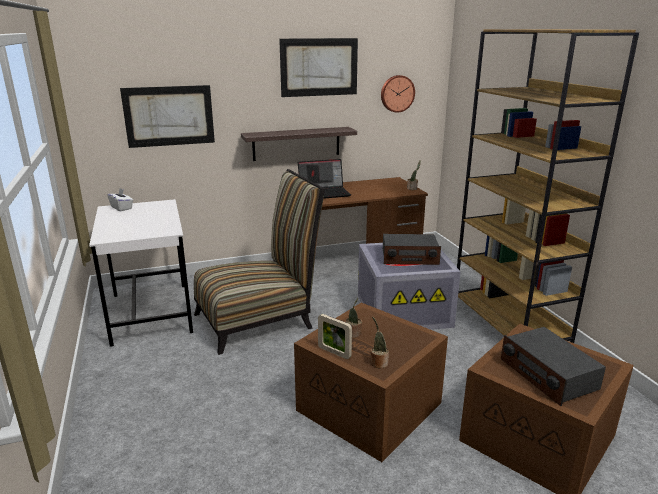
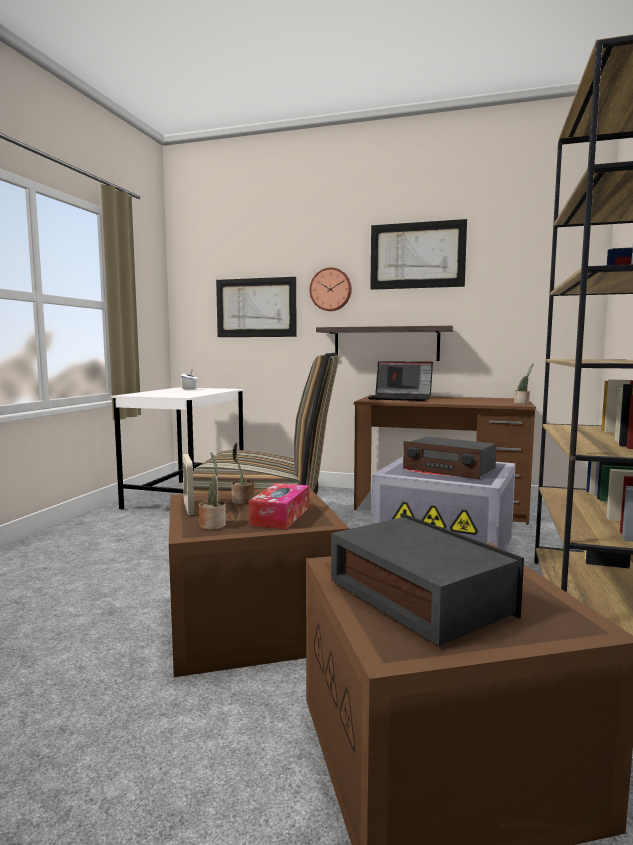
camera: 35 degrees right, 15 degrees down
wall clock [381,75,415,113] -> wall clock moved to [309,267,352,311]
radio [501,327,606,406] -> radio turned 135 degrees clockwise [331,513,524,646]
none -> tissue box [249,483,309,529]

